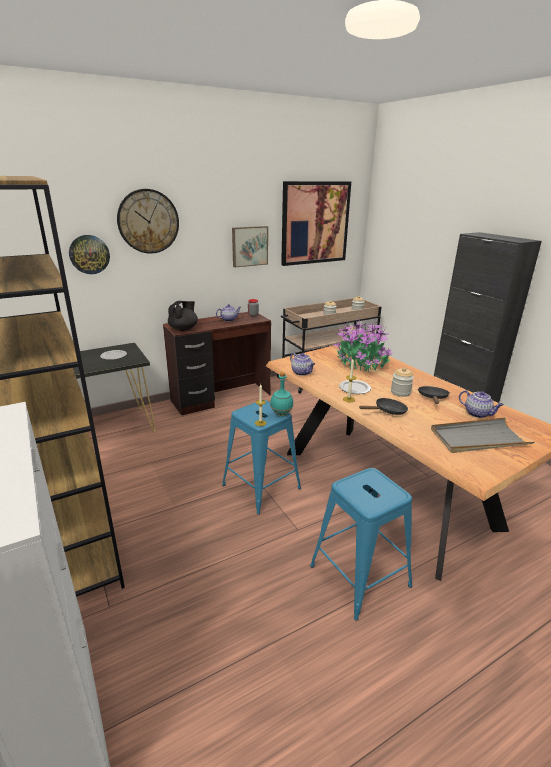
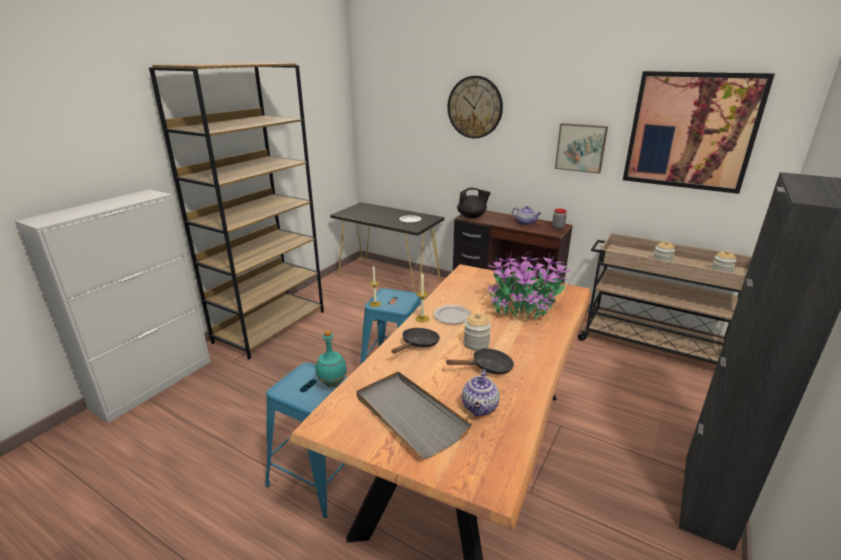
camera: 60 degrees right, 0 degrees up
wall clock [69,235,110,274] -> none
turquoise bottle [270,372,293,417] -> turquoise bottle moved to [316,330,347,387]
teapot [290,353,315,376] -> none
black frying pan [360,398,408,415] -> black frying pan turned 90 degrees counterclockwise [391,328,440,354]

